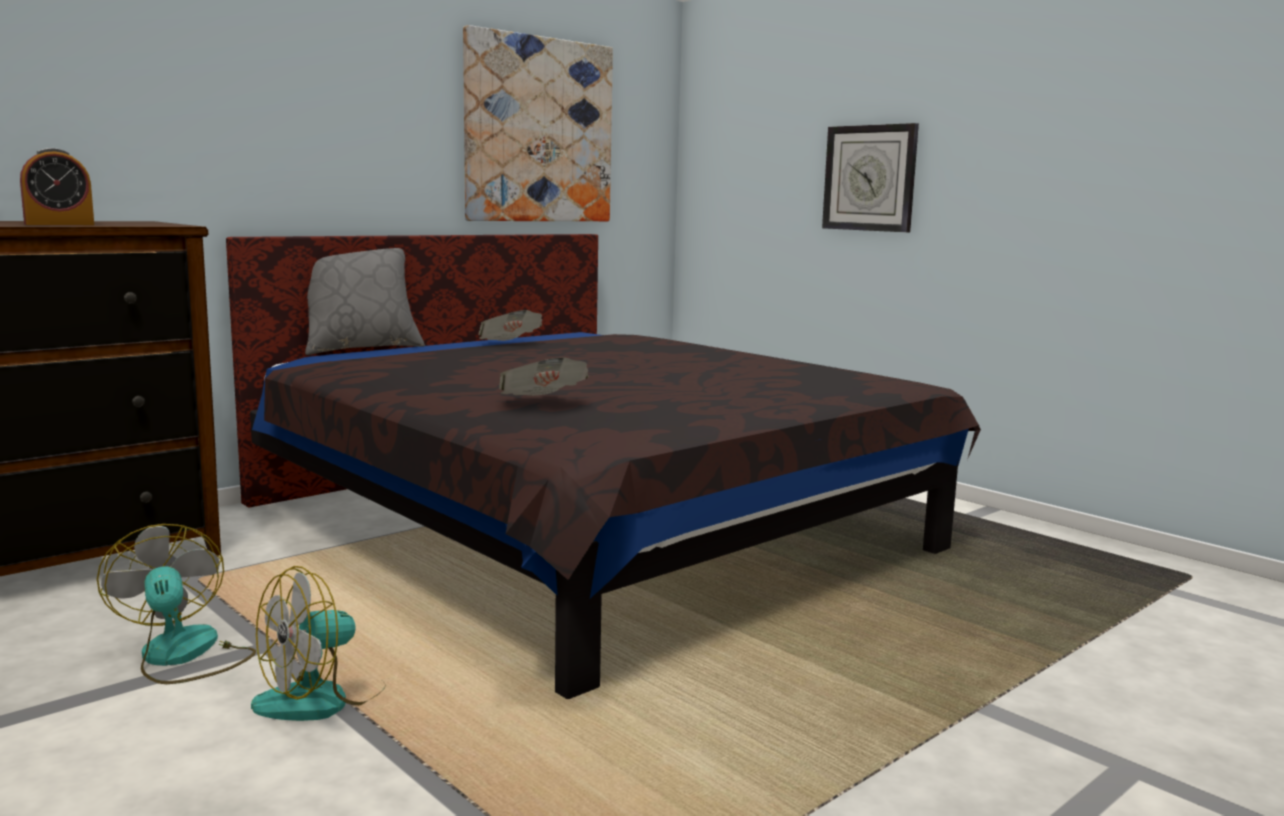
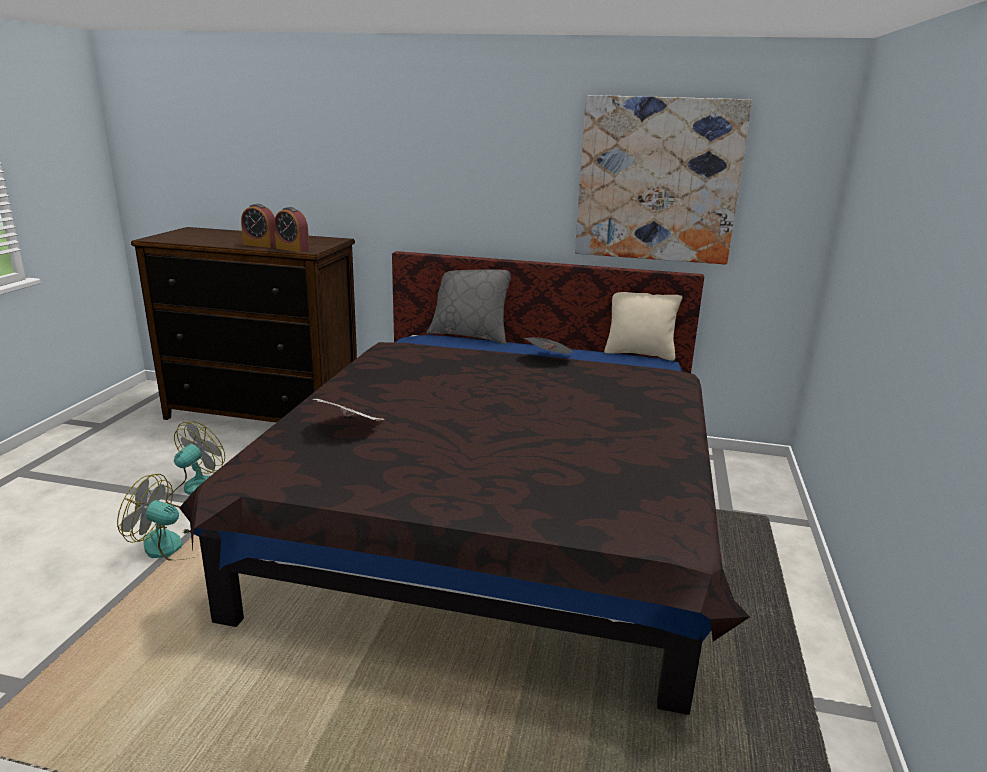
camera: 55 degrees right, 10 degrees up
wall clock [822,123,919,232] -> none
none -> alarm clock [274,207,310,252]
none -> beige pillow [604,292,683,361]

